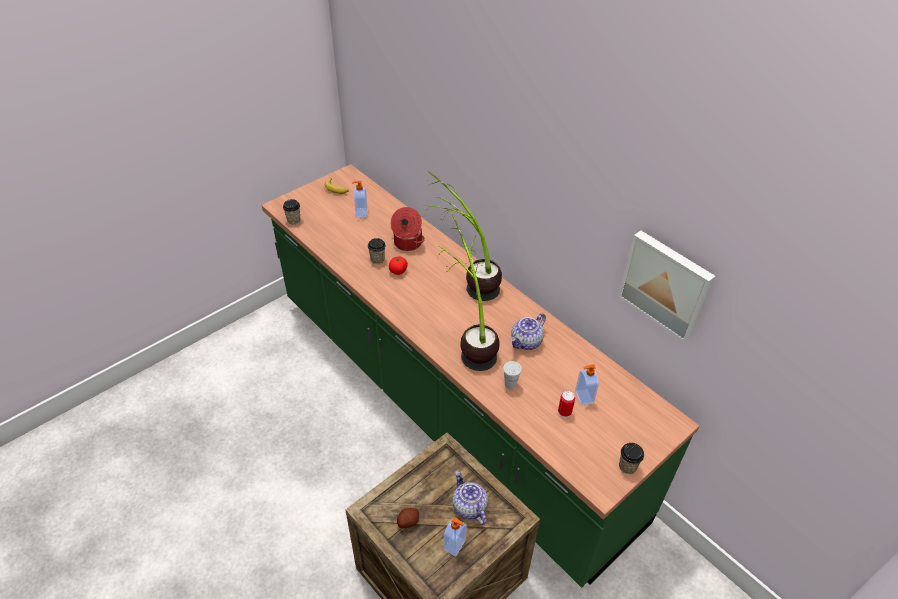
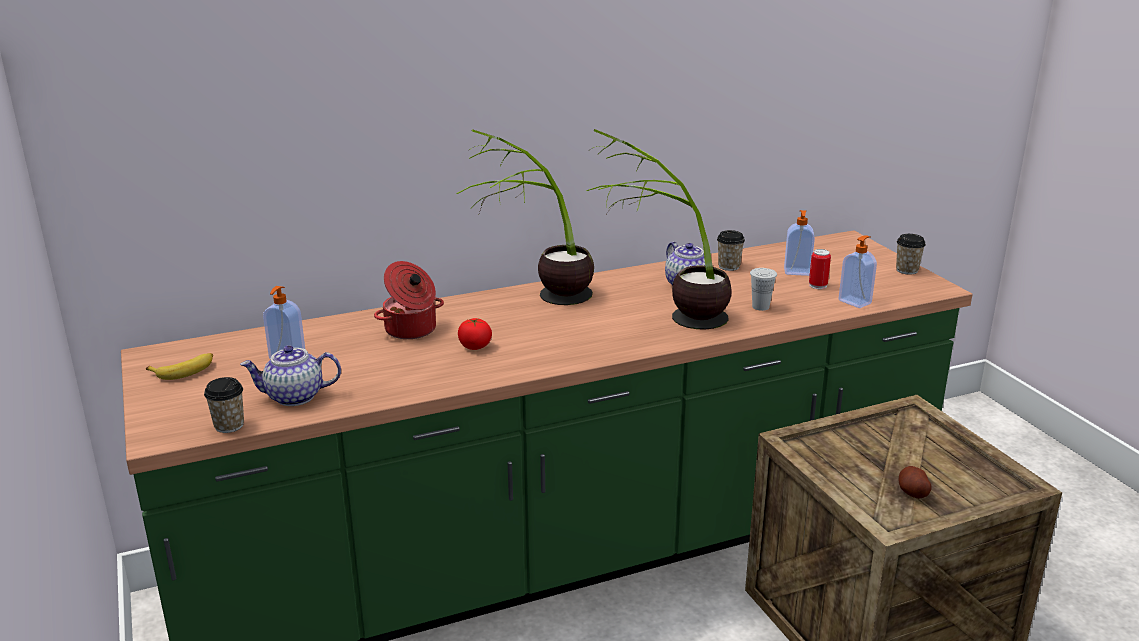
camera: 70 degrees left, 20 degrees down
cup [368,238,386,264] -> cup moved to [717,230,745,271]
soap dispenser [443,517,467,557] -> soap dispenser moved to [838,235,877,308]
teapot [452,471,488,525] -> teapot moved to [240,345,341,406]
picture [618,231,716,343] -> none

